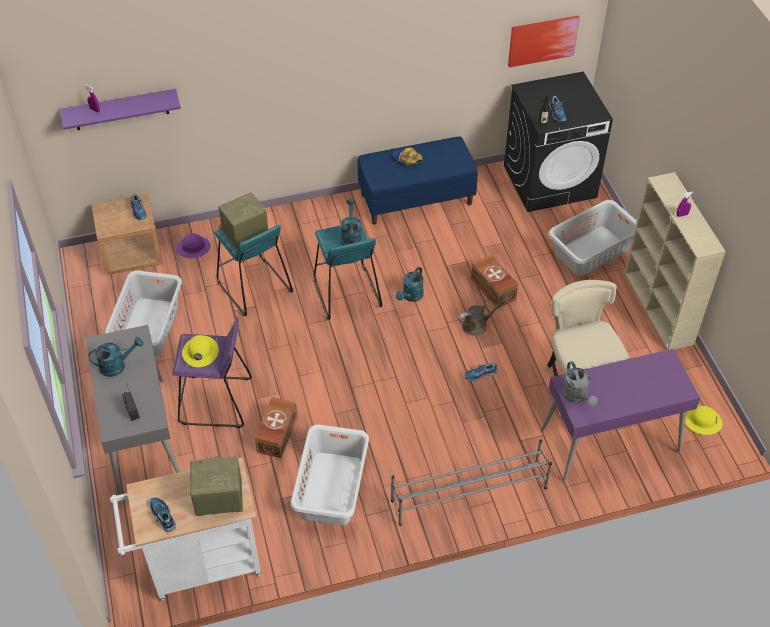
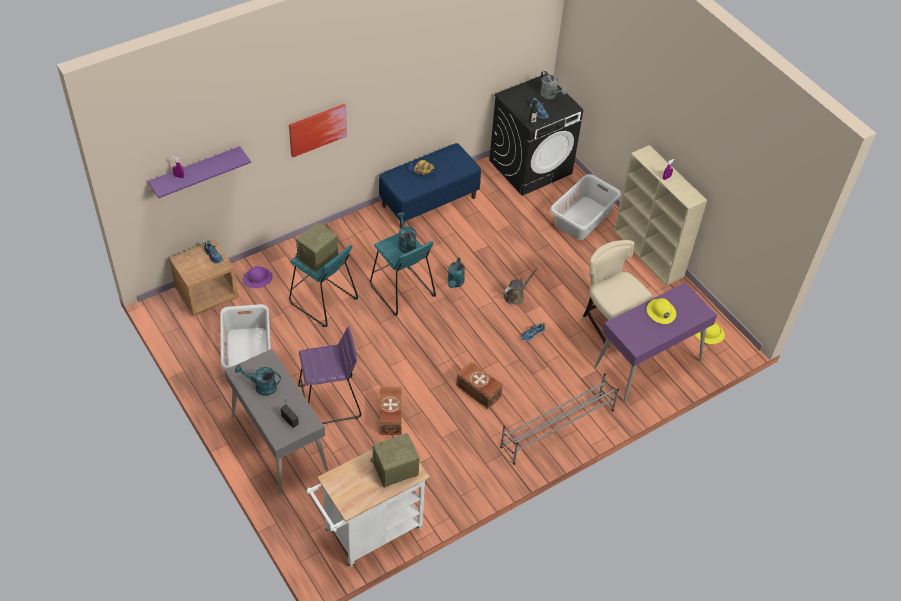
camera: 20 degrees left, 0 degrees up
turquoise watering can [89,337,143,377] -> turquoise watering can turned 135 degrees counterclockwise [235,364,281,396]
shoe [150,497,176,532] -> none
yellow hard hat [182,335,219,367] -> yellow hard hat moved to [647,298,676,324]
white laundry basket [291,425,369,525] -> none
brown storage box [471,254,518,308] -> brown storage box moved to [456,362,503,409]
picture [508,16,580,68] -> picture moved to [289,104,347,157]
grey watering can [562,361,598,407] -> grey watering can moved to [540,71,568,99]

